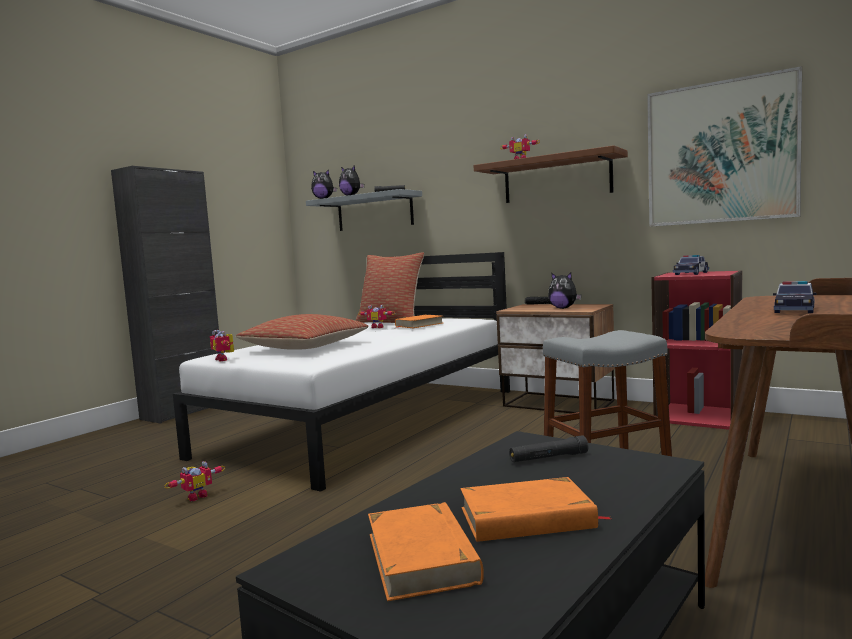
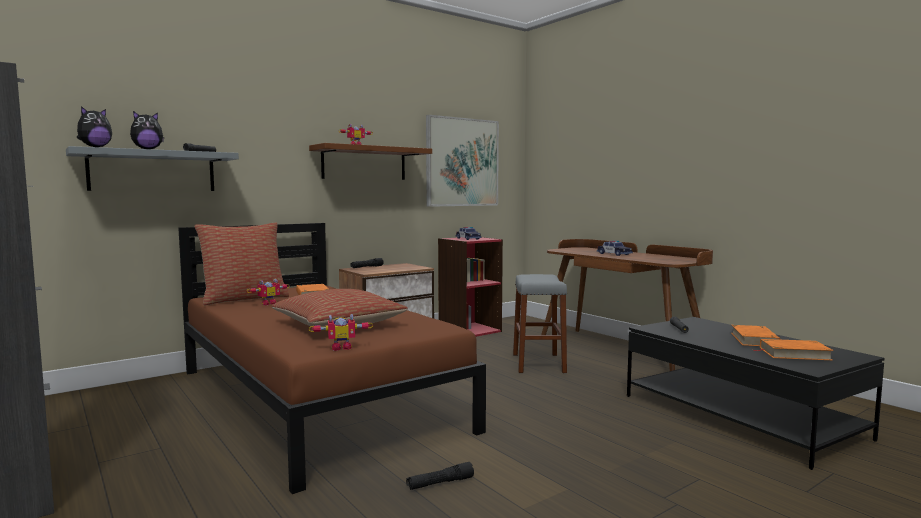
camera: 70 degrees left, 0 degrees up
toy robot [164,461,225,501] -> black flashlight [406,462,474,490]
white bed [173,252,510,492] -> brown bed [178,223,486,494]
plush toy [548,273,582,309] -> none

